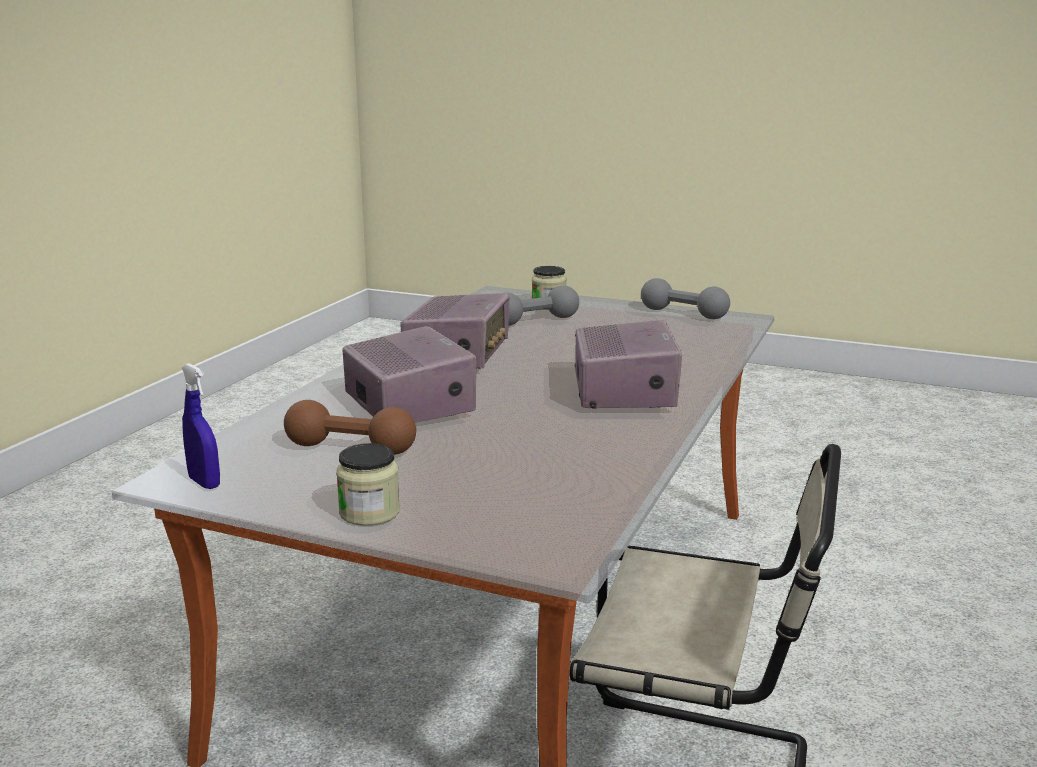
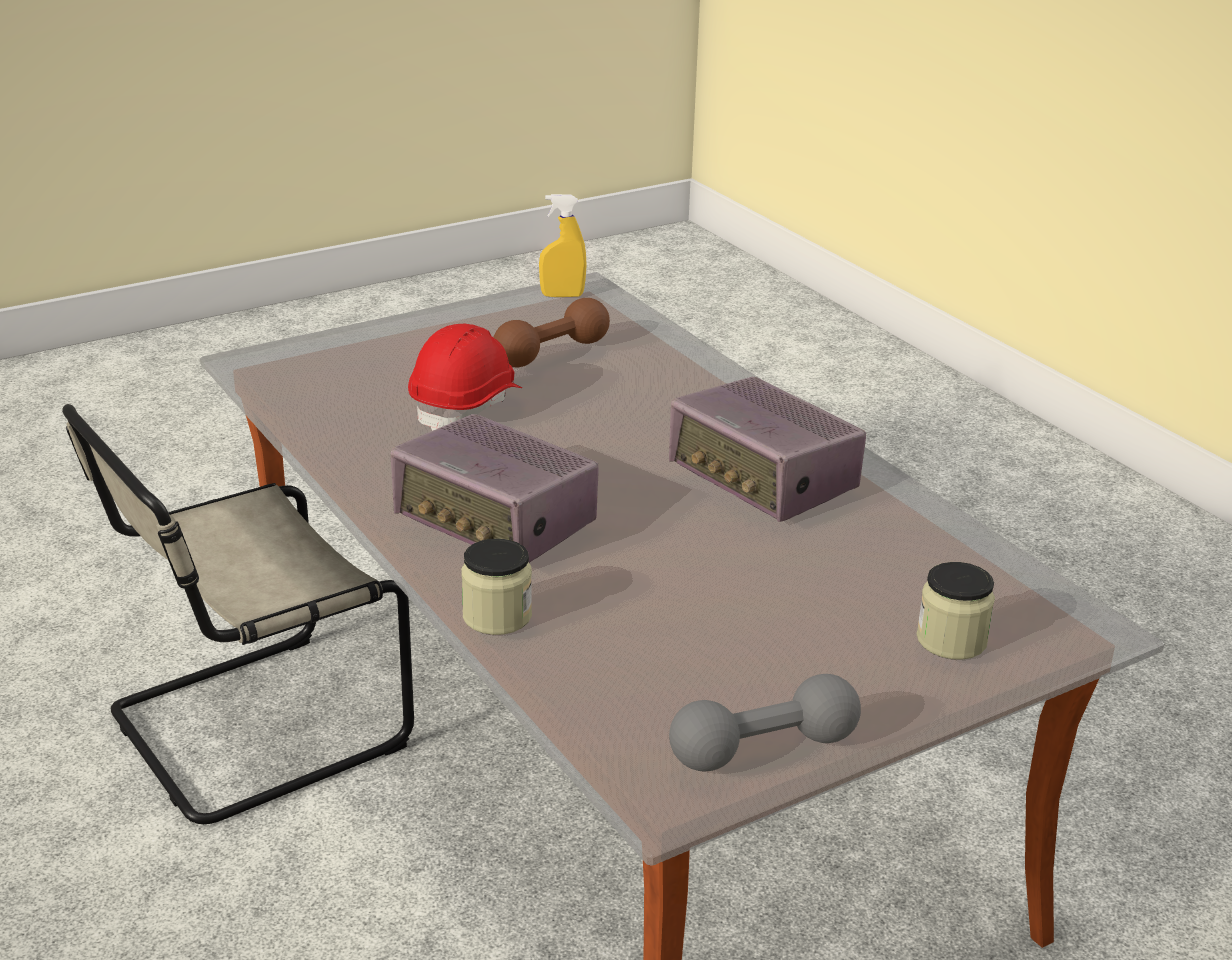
camera: 125 degrees right, 10 degrees up
blue spray bottle [182,363,220,489] -> yellow spray bottle [539,194,587,297]
jar [336,443,400,526] -> jar moved to [461,539,532,635]
radio [342,326,476,422] -> none
grey dumbbell [505,285,579,326] -> none
none -> red hard hat [408,324,522,431]

